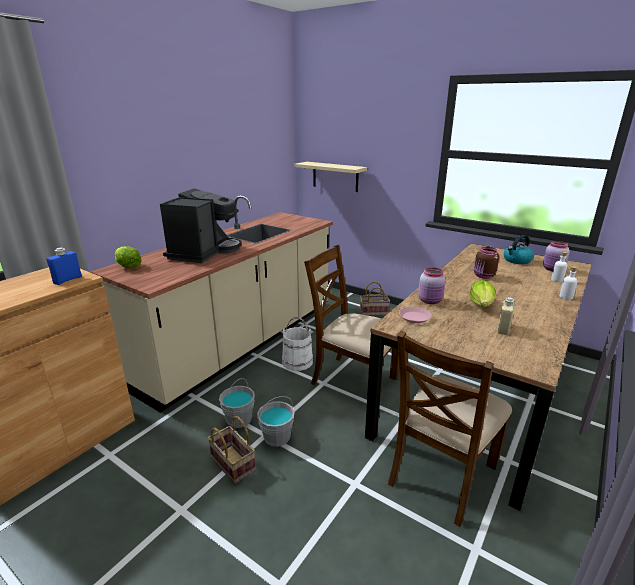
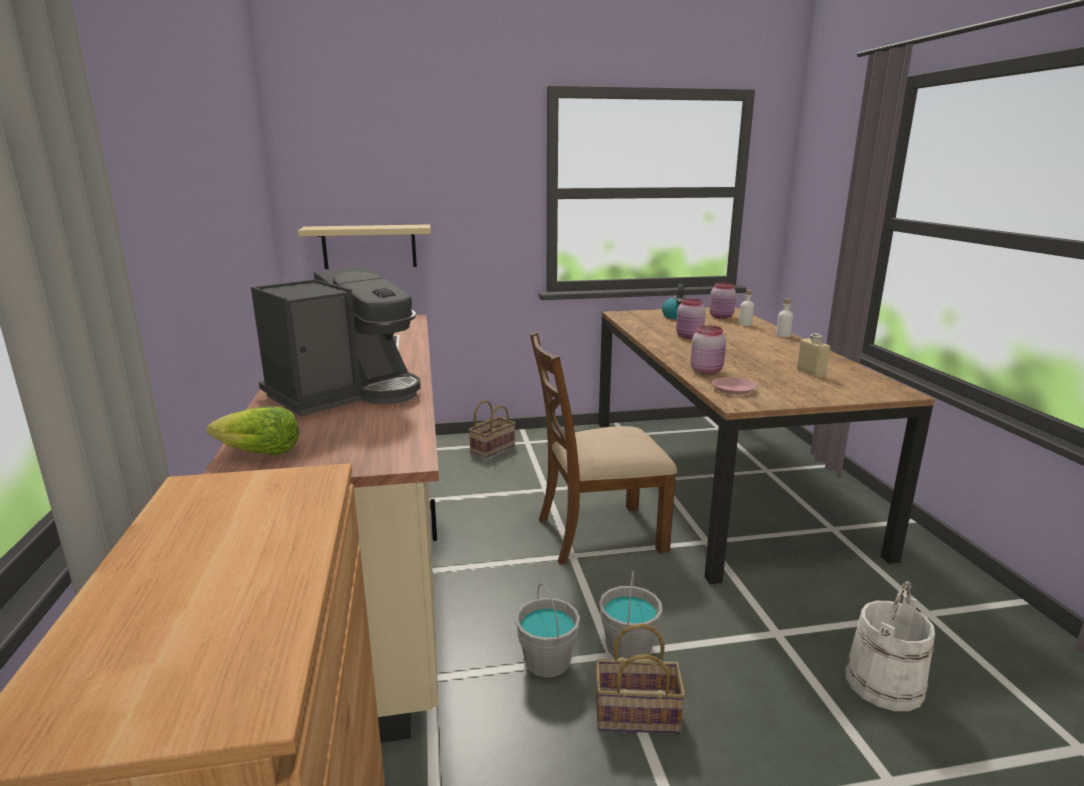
camera: 45 degrees left, 5 degrees down
blue bottle [47,248,82,285] -> none
coffee machine [160,188,242,263] -> coffee machine turned 75 degrees clockwise [251,266,420,416]
white bucket [280,317,314,371] -> white bucket moved to [846,581,935,711]
brown chair [388,331,512,527] -> none
lettuce [469,280,496,307] -> none
brown jar [474,247,499,279] -> pink jar [676,298,706,339]

